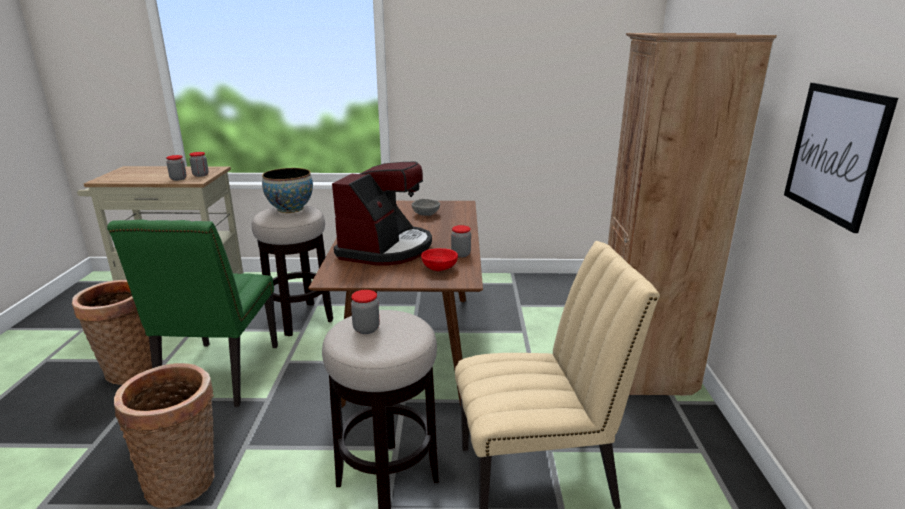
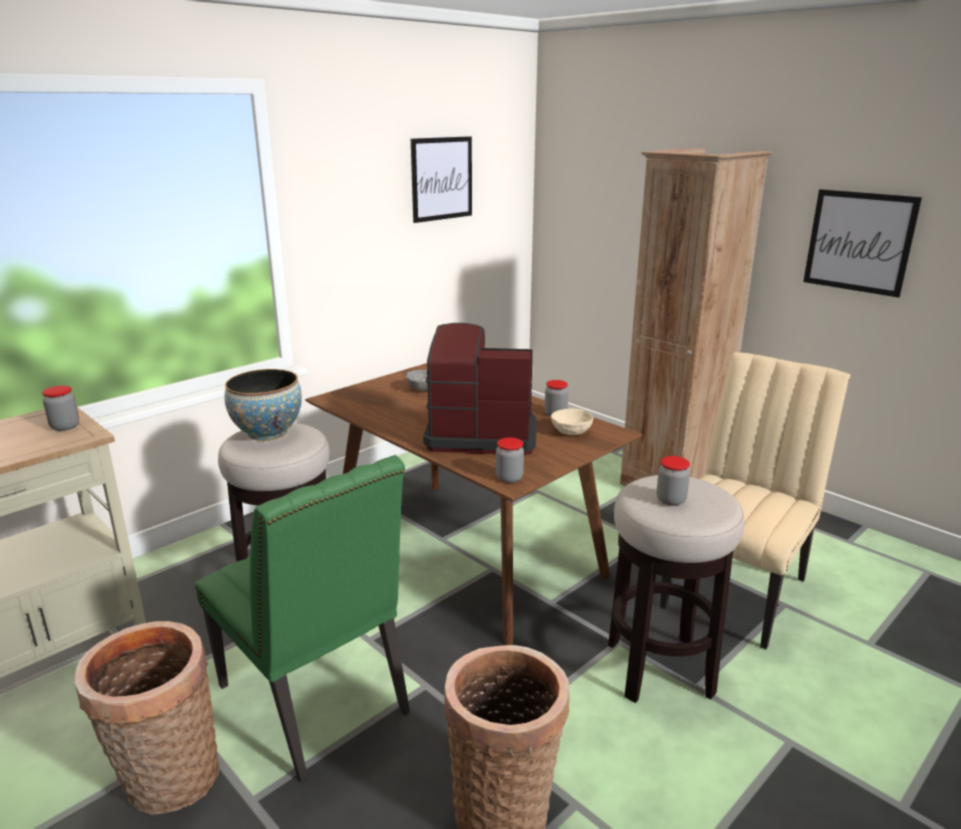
camera: 45 degrees left, 0 degrees up
jar [166,155,186,181] -> jar moved to [496,437,524,483]
coffee machine [332,161,432,266] -> coffee machine turned 60 degrees counterclockwise [423,323,537,455]
red bowl [421,248,458,271] -> beige bowl [551,409,593,435]
none -> picture [411,136,472,223]

